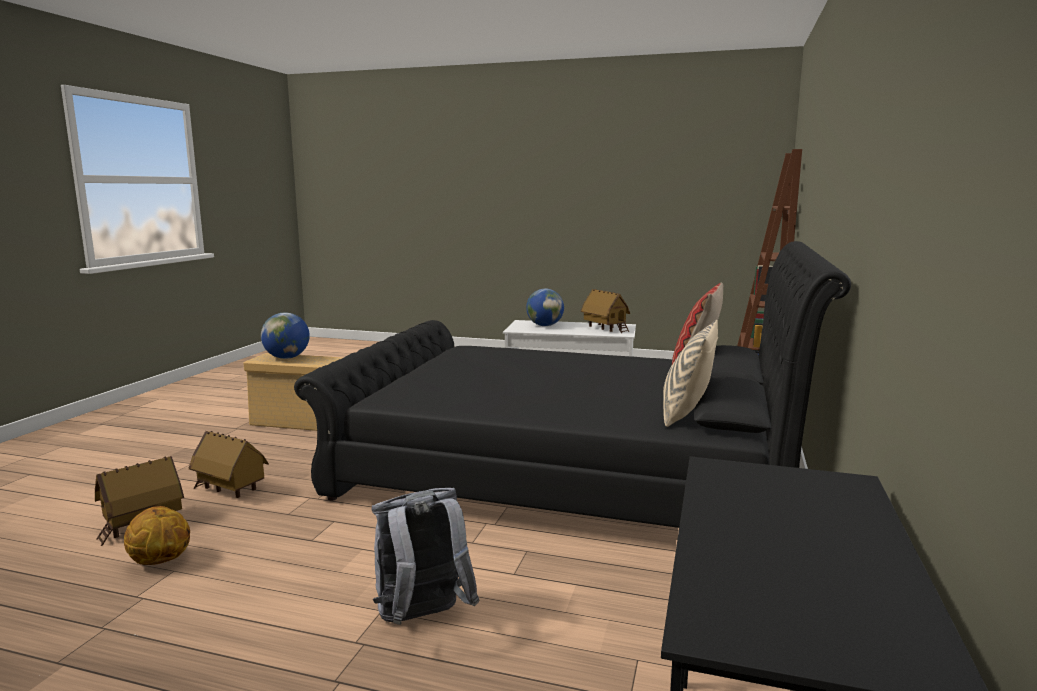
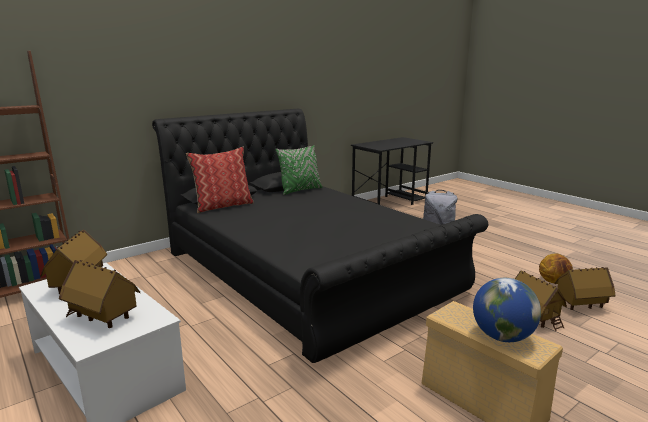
camera: 145 degrees left, 5 degrees up
globe [526,289,564,326] -> toy house [59,260,140,328]
beige pillow [663,319,718,427] -> green pillow [276,145,322,195]

